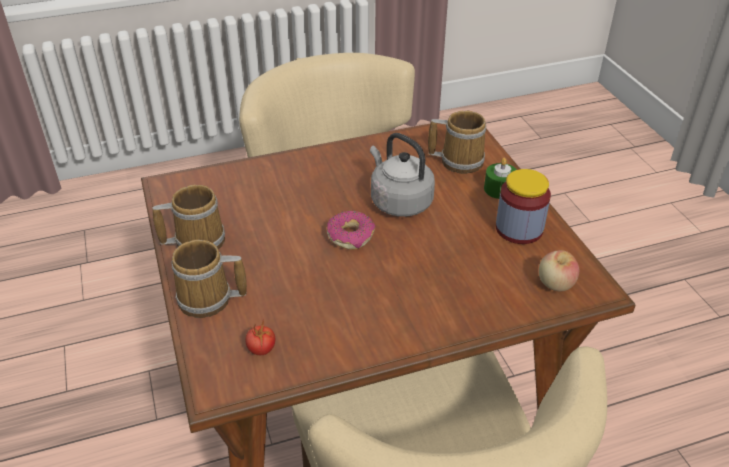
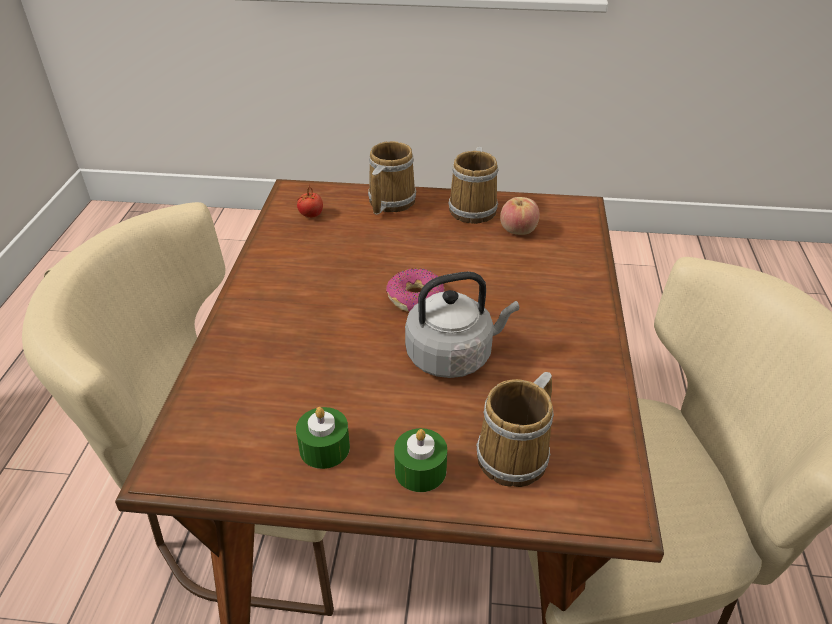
camera: 115 degrees right, 0 degrees up
jar [496,169,551,244] -> green candle [296,407,350,469]
apple [539,250,579,292] -> apple moved to [500,197,540,235]

